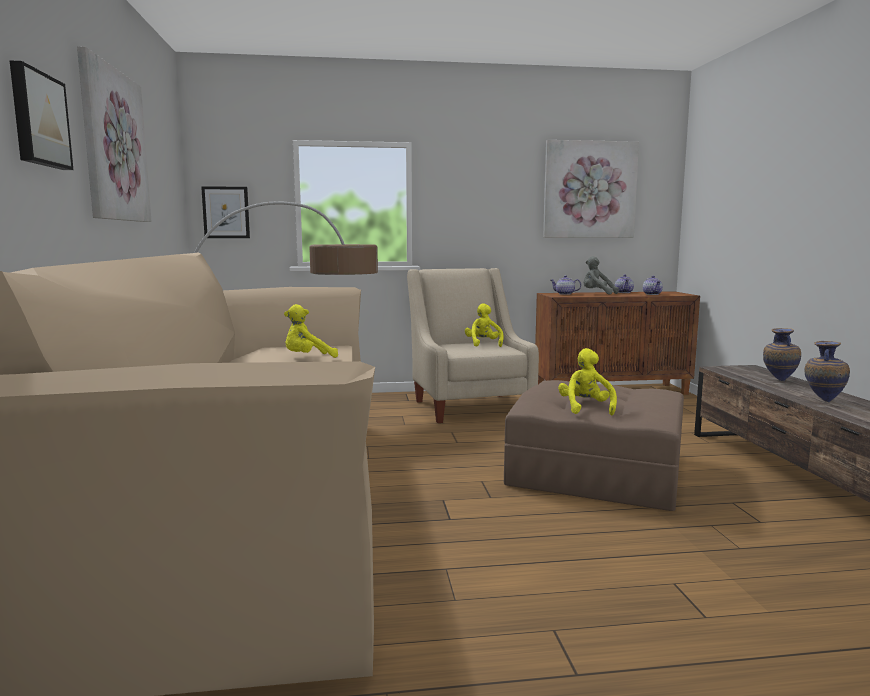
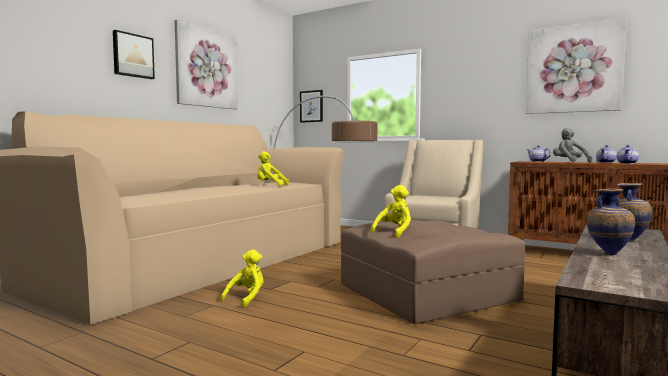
camera: 40 degrees right, 5 degrees down
yellow plush toy [465,303,504,347] -> yellow plush toy moved to [220,249,264,308]

